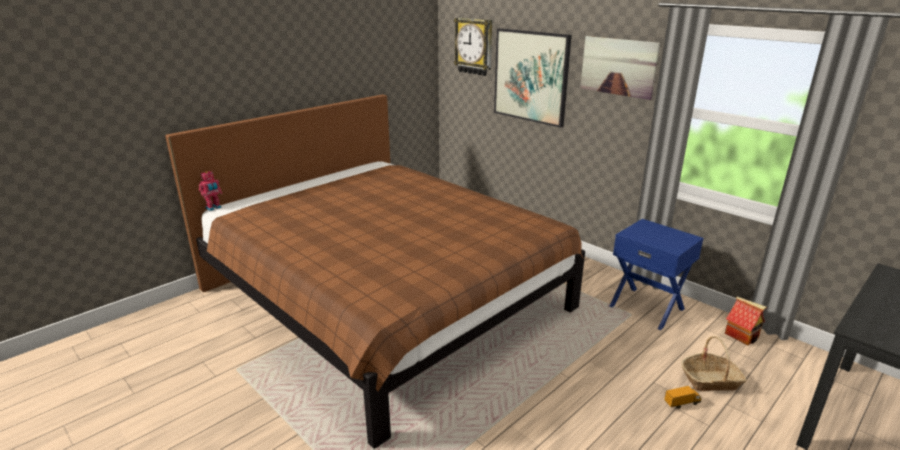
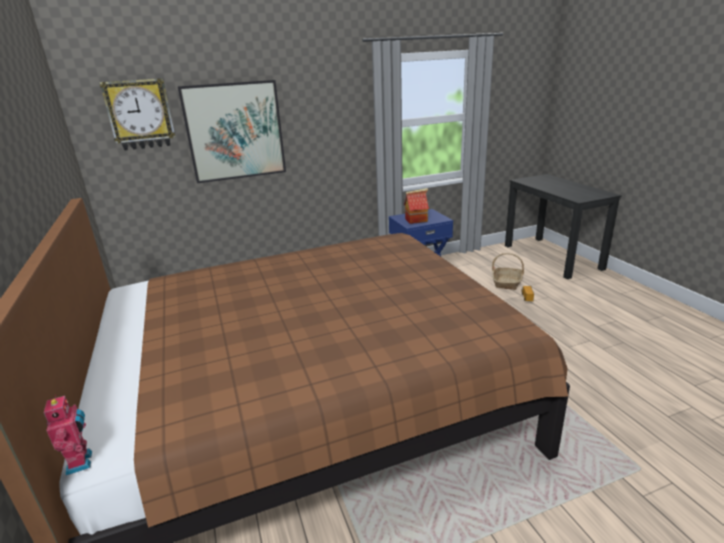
camera: 65 degrees left, 0 degrees up
picture [580,36,660,100] -> none
toy house [725,296,767,345] -> toy house moved to [404,188,429,224]

